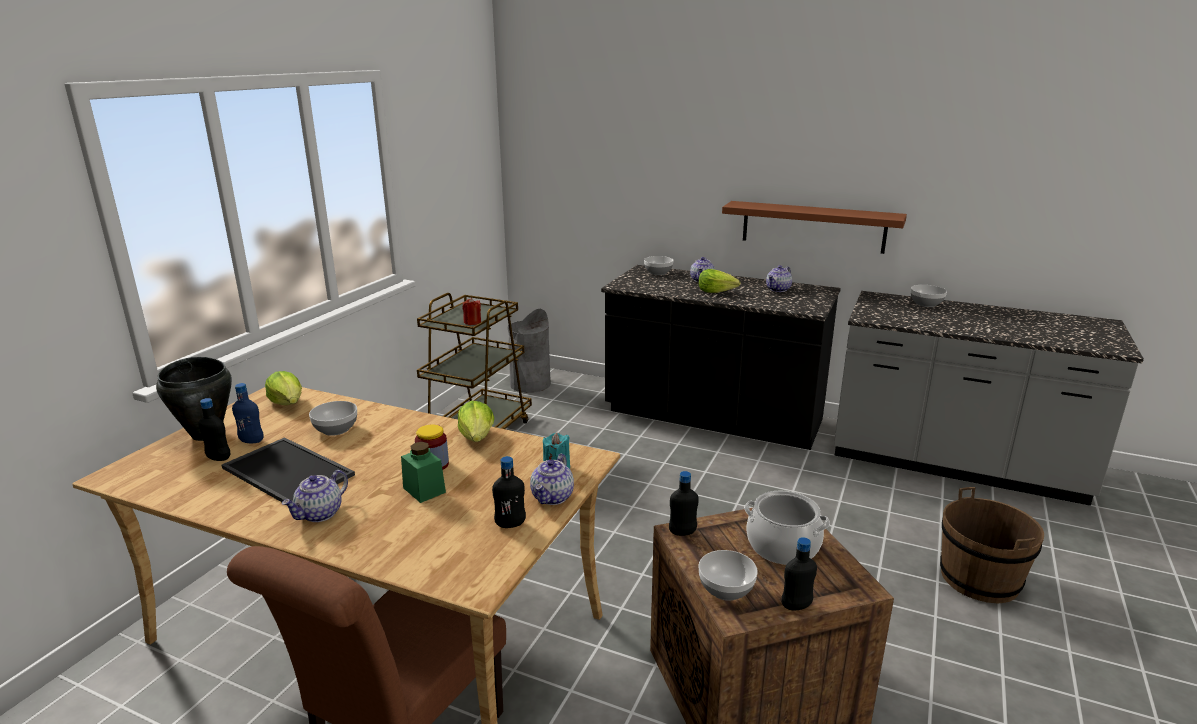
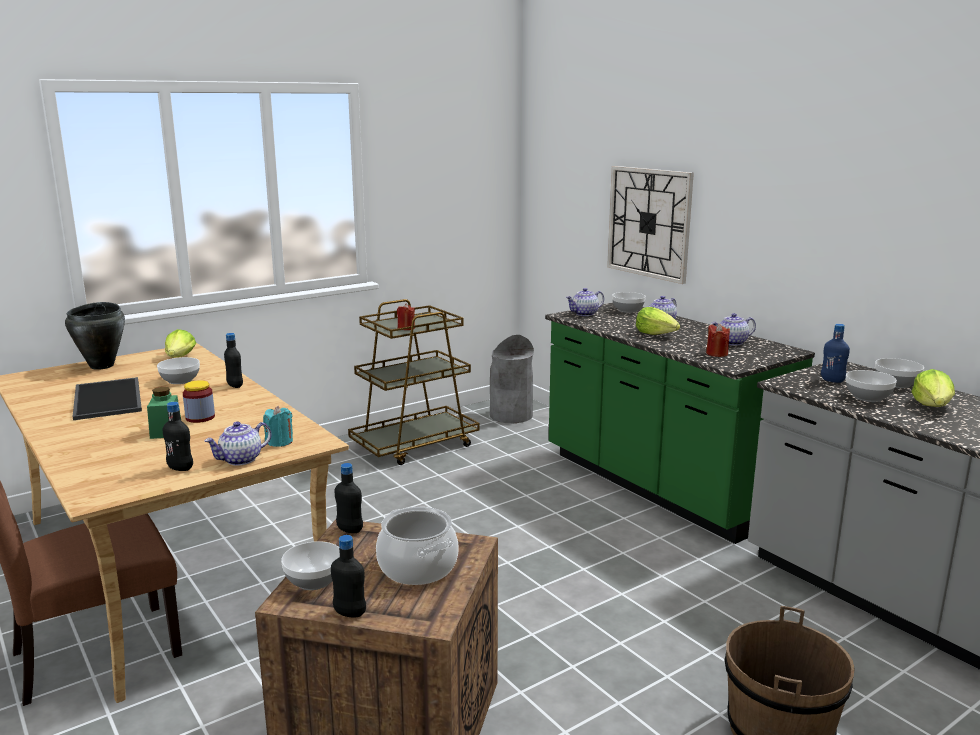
camera: 30 degrees right, 5 degrees down
black bottle [198,398,231,461] -> black bottle moved to [224,333,243,388]
blue bottle [232,383,264,443] -> blue bottle moved to [821,324,850,383]
teapot [282,470,348,522] -> teapot moved to [566,288,604,316]
lettuce [458,401,494,442] -> lettuce moved to [912,369,955,407]
black counter [601,265,841,450] -> green counter [545,303,815,544]
brown shelf [722,201,907,254] -> none
none -> wall clock [607,166,694,284]
none -> red candle [706,324,730,357]
none -> bowl [846,370,897,402]

